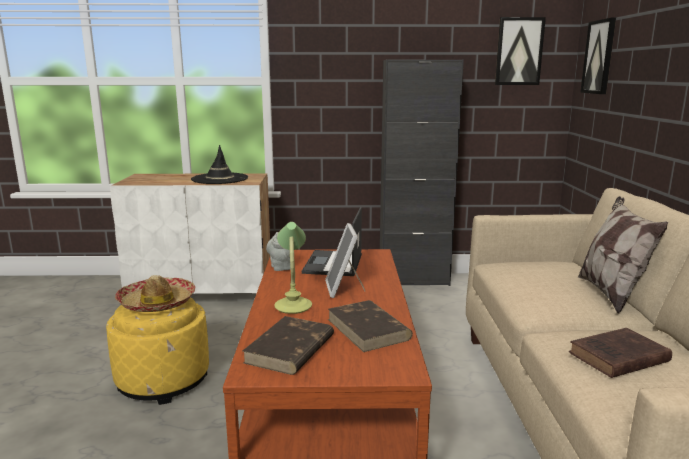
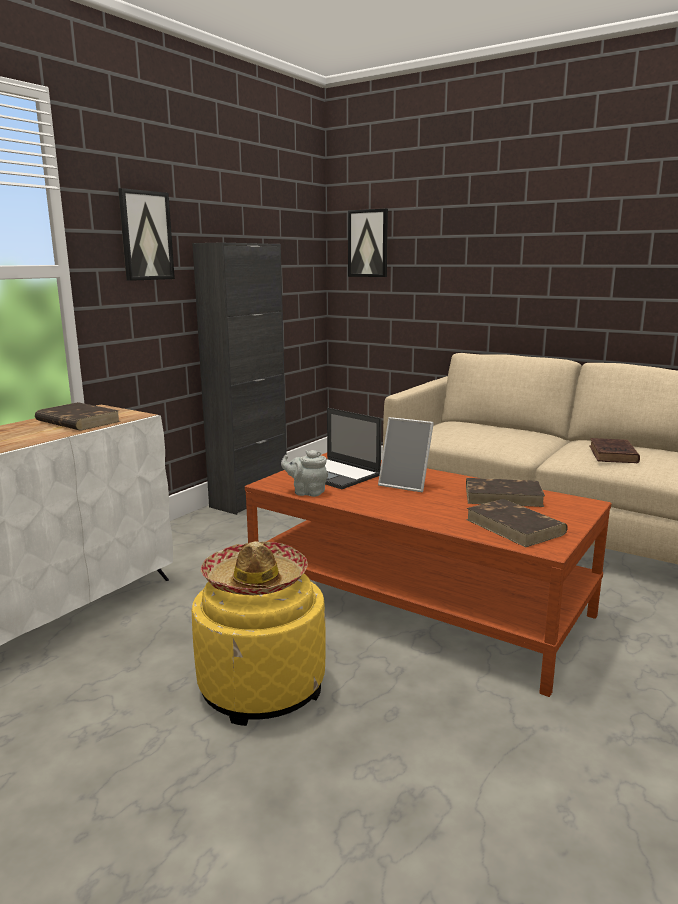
camera: 55 degrees left, 0 degrees up
black hat [191,145,248,184] -> brown book [35,402,121,430]
table lamp [274,222,312,314] -> none
picture [495,17,546,85] -> picture moved to [118,188,175,281]
pillow [578,196,668,314] -> none

